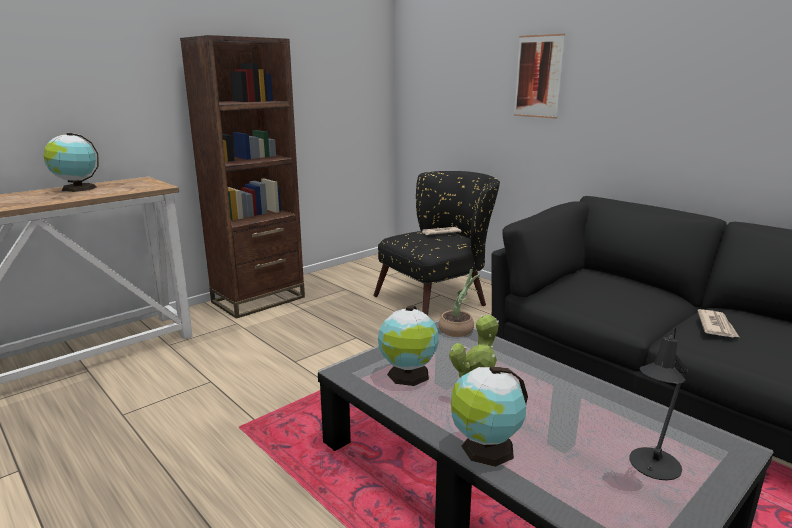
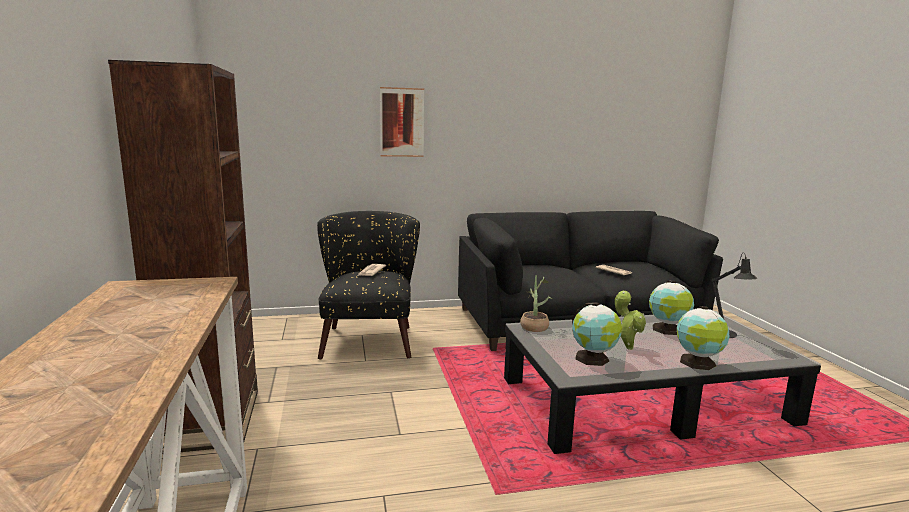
camera: 60 degrees left, 5 degrees down
globe [43,133,98,192] -> globe moved to [649,281,694,335]

